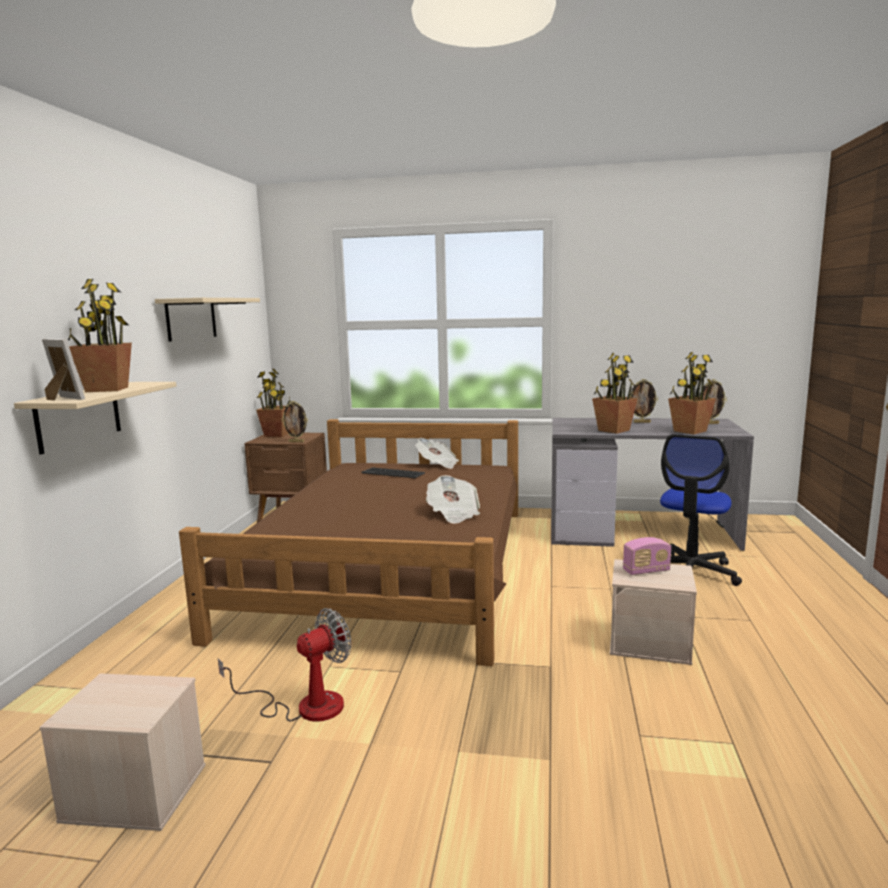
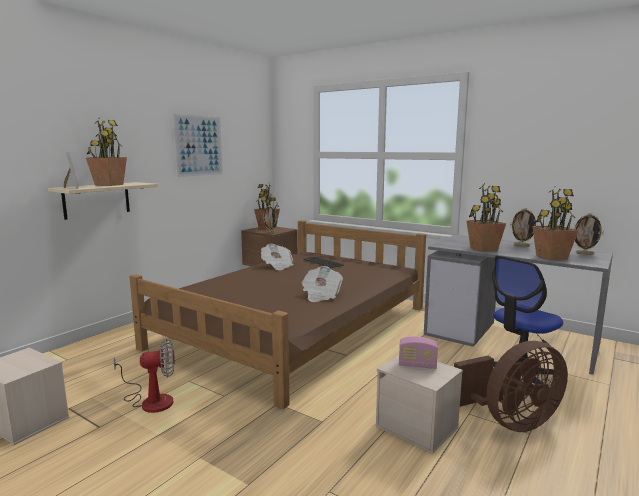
camera: 25 degrees right, 0 degrees up
beige shelf [155,298,260,342] -> picture [173,114,223,177]
newspaper [415,438,459,469] -> newspaper moved to [261,244,294,270]
none -> brown fan [454,341,568,432]

